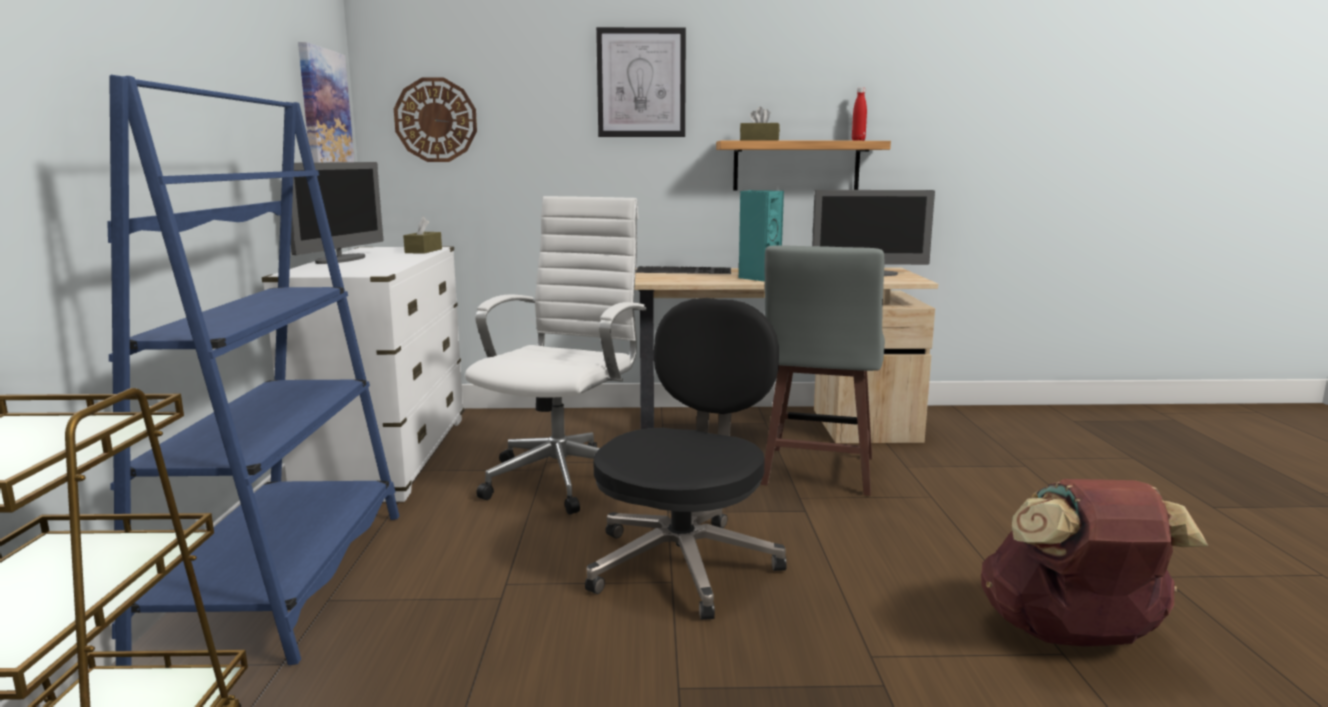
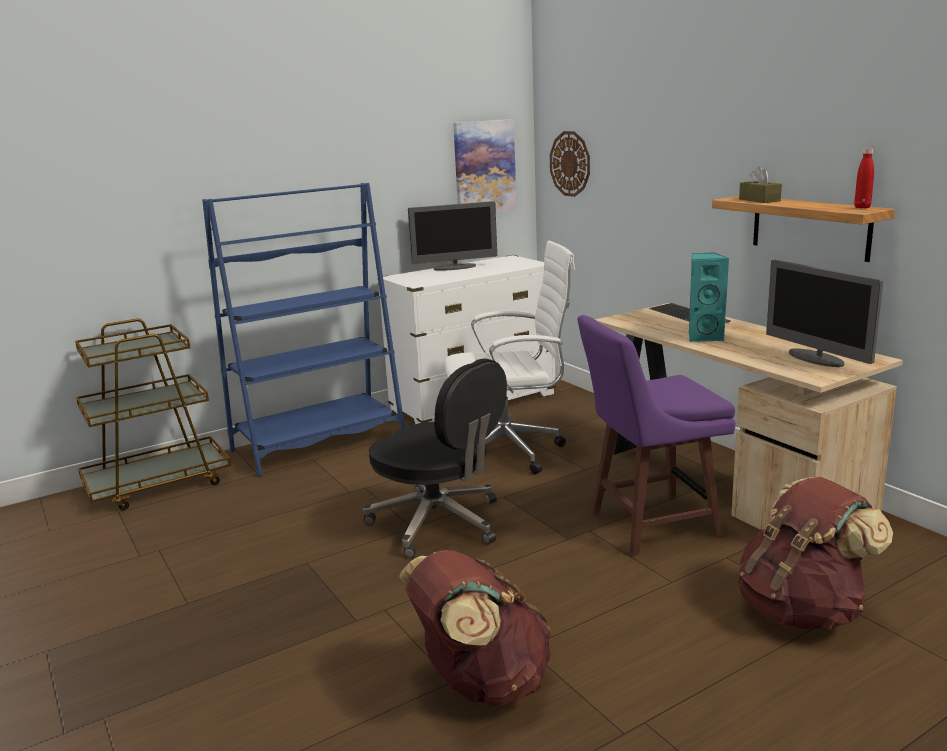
camera: 60 degrees right, 5 degrees up
brown tissue box [403,217,442,254] -> none
black office chair [585,298,787,620] -> black office chair turned 45 degrees clockwise [363,358,507,558]
picture [596,27,686,137] -> none
grey stool [761,245,885,496] -> purple stool [578,315,736,556]
none -> brown backpack [738,477,893,630]

